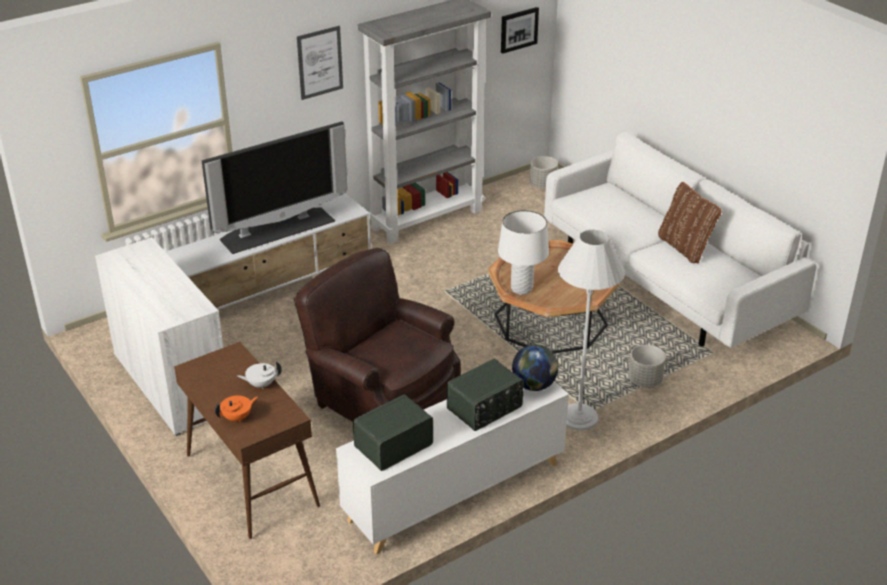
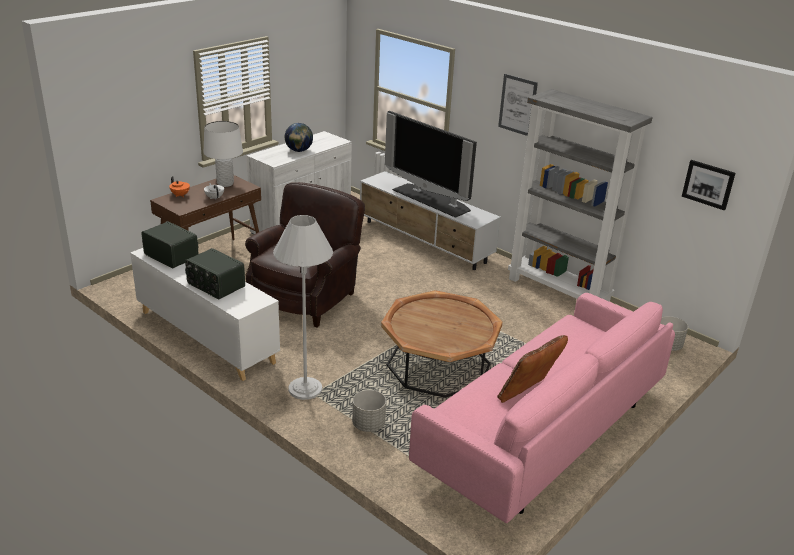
camera: 75 degrees right, 5 degrees down
white table lamp [498,210,549,295] -> white table lamp moved to [204,121,243,187]
globe [512,345,558,391] -> globe moved to [285,123,313,152]
white sofa [544,132,816,348] -> pink sofa [409,293,675,523]

